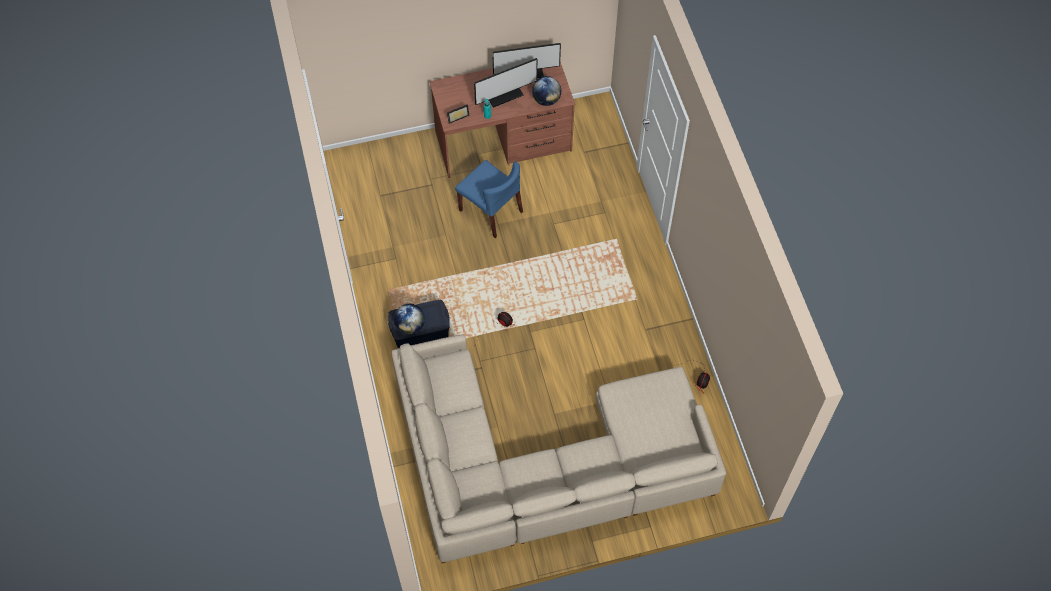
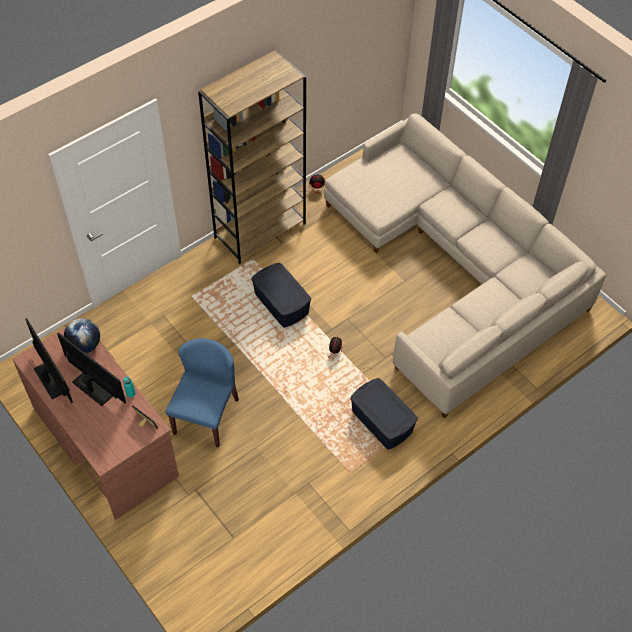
camera: 115 degrees left, 5 degrees down
globe [394,304,425,334] -> none
none -> brown bookcase [198,50,306,264]
none -> blue storage box [251,263,311,328]

